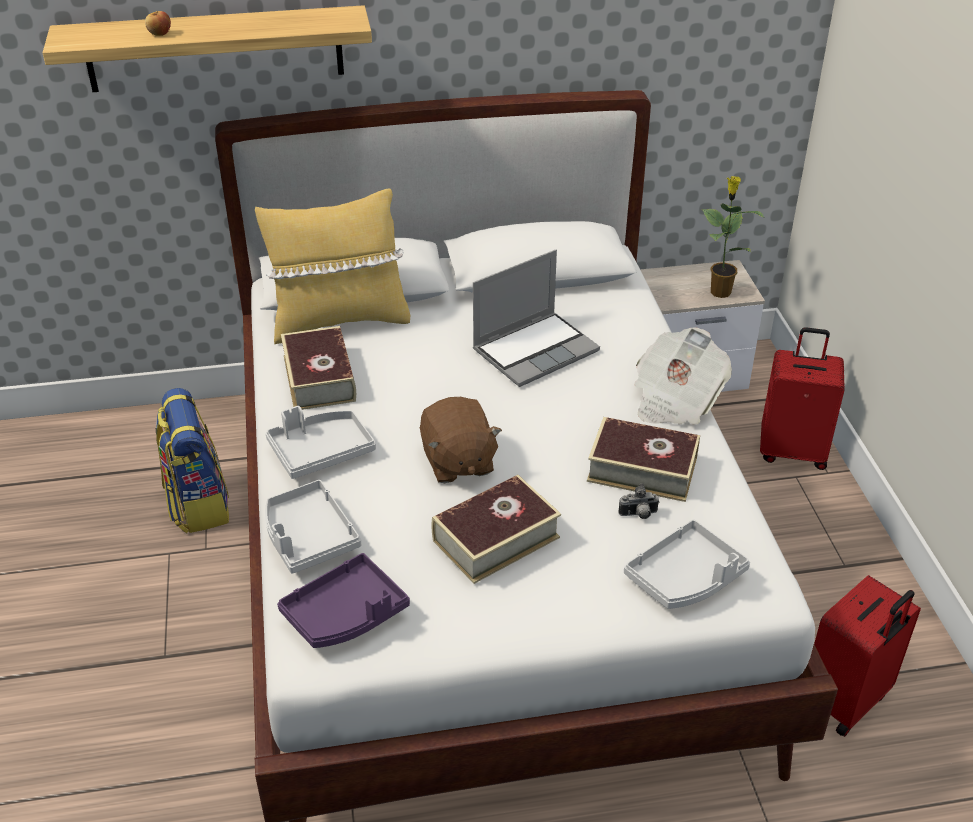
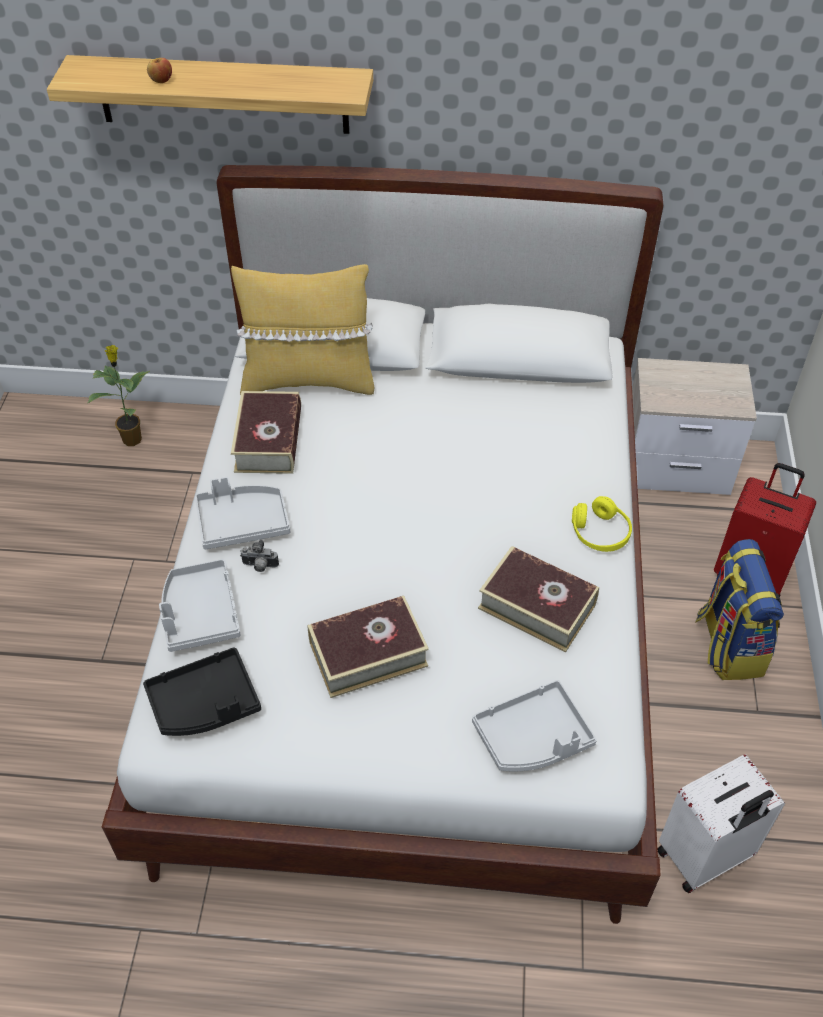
camera: 15 degrees right, 10 degrees up
backpack [156,388,229,533] -> backpack moved to [695,539,784,680]
purple tray [277,553,410,648] -> black tray [143,647,261,736]
brown plush toy [420,397,502,483] -> none
laptop [473,250,600,387] -> none
camera [618,483,660,519] -> camera moved to [240,540,279,572]
newspaper [634,327,732,425] -> yellow headphones [572,496,632,552]
potted plant [702,176,766,298] -> potted plant moved to [88,345,149,446]
red suitcase [814,575,921,737] -> white suitcase [658,754,785,893]

